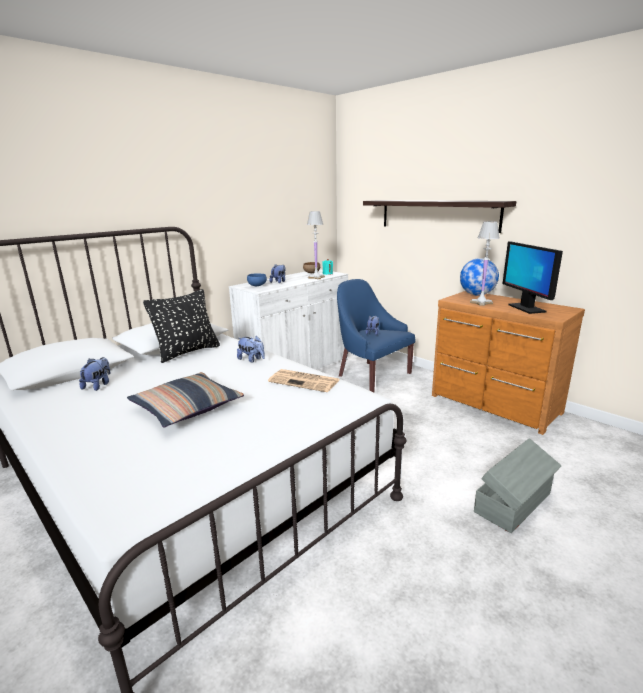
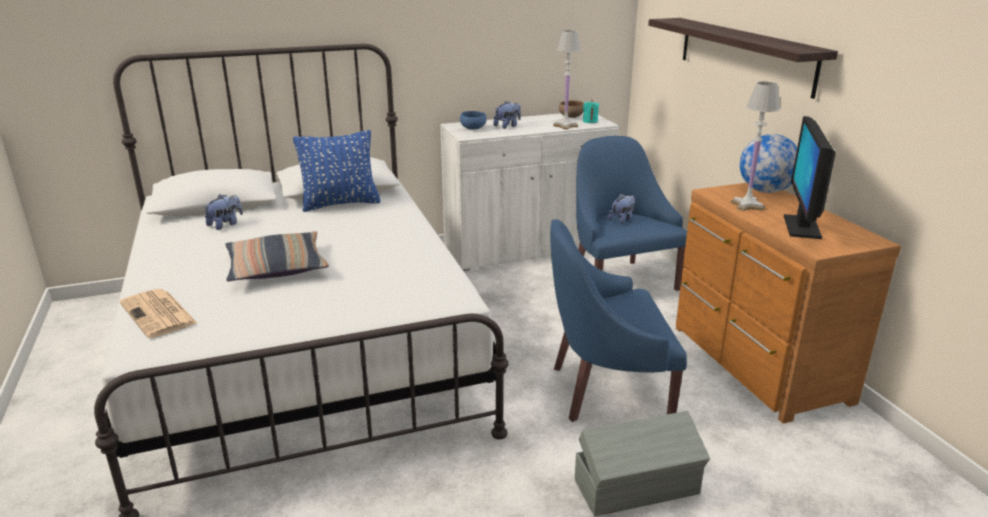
camera: 25 degrees right, 5 degrees up
black pillow [143,289,220,363] -> blue pillow [293,130,380,212]
plush toy [237,336,265,363] -> none
newspaper [268,369,339,392] -> newspaper moved to [120,289,198,338]
none -> blue armchair [550,219,687,422]

